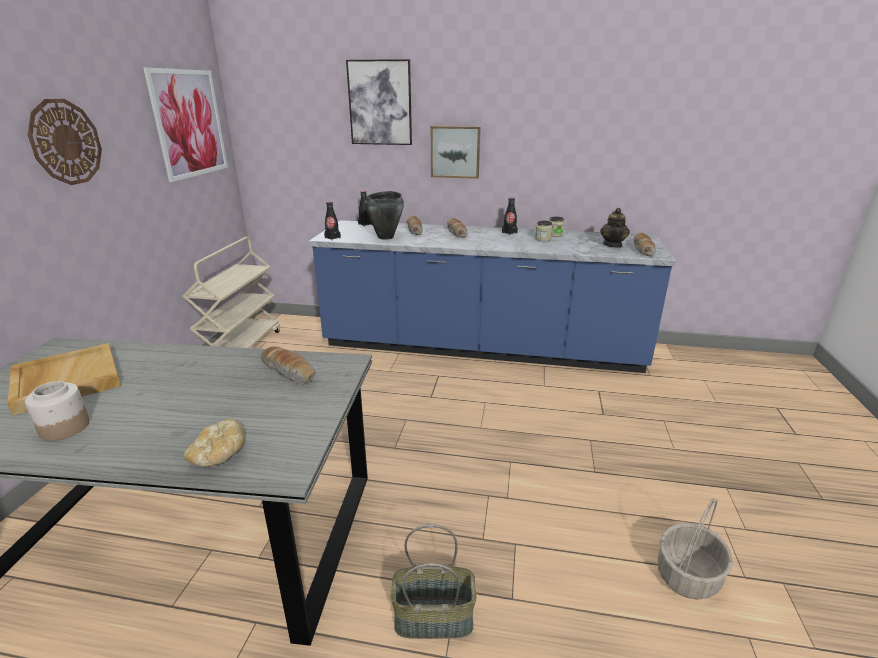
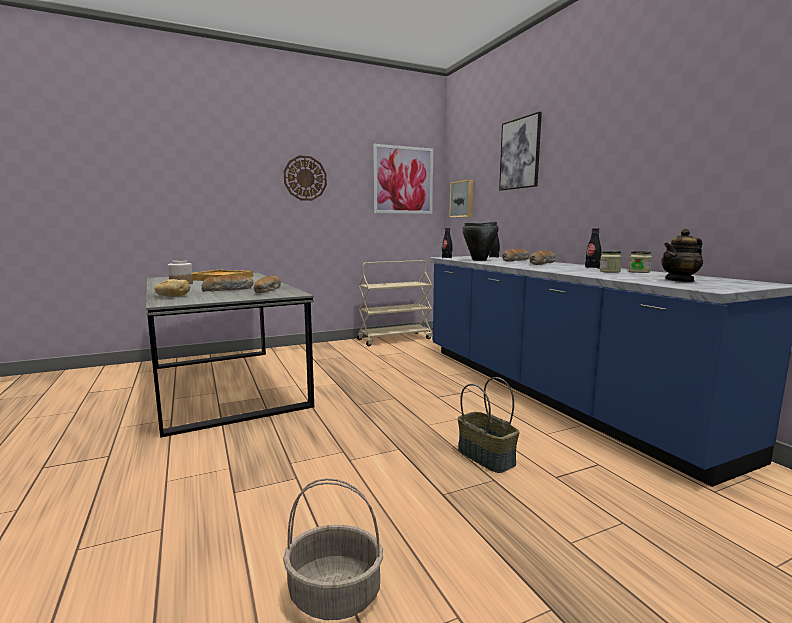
camera: 55 degrees right, 15 degrees down
basket [391,525,476,639] -> basket moved to [458,377,520,473]
picture [431,126,480,179] -> picture moved to [449,179,473,217]
bread [634,233,656,257] -> bread moved to [201,276,254,292]

